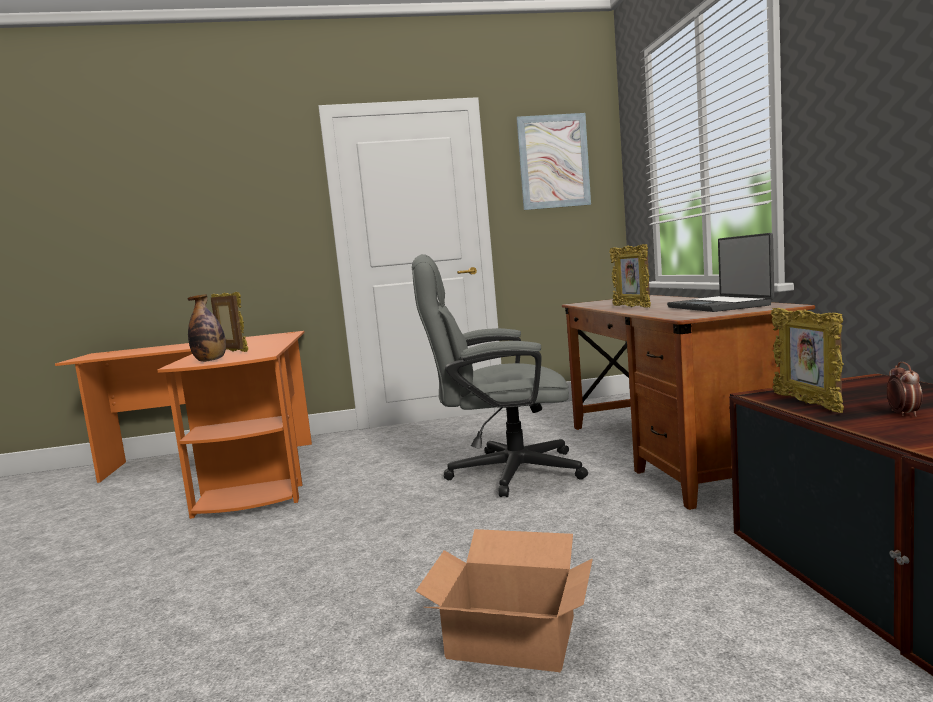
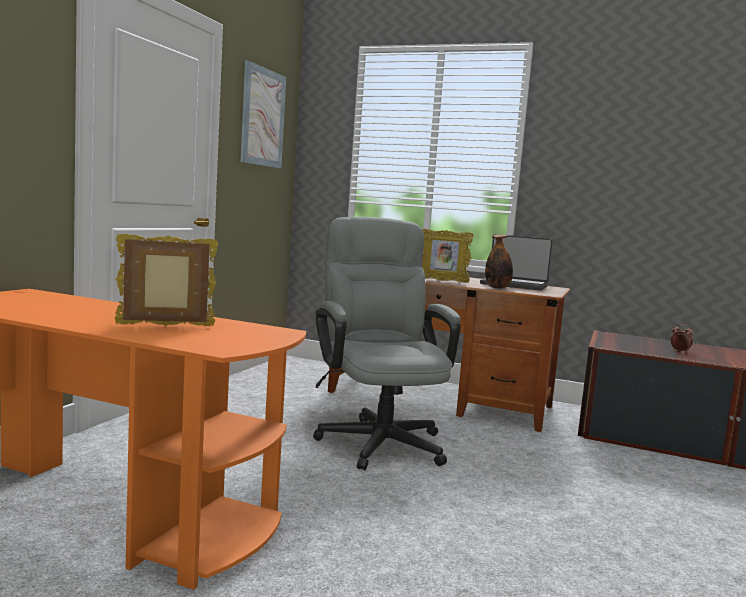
camera: 60 degrees left, 0 degrees up
bottle [187,294,226,362] -> bottle moved to [485,234,513,289]
grey office chair [411,254,588,497] -> grey office chair turned 135 degrees clockwise [313,217,461,470]
cardboard box [416,529,593,672] -> none
picture frame [771,308,844,413] -> none

